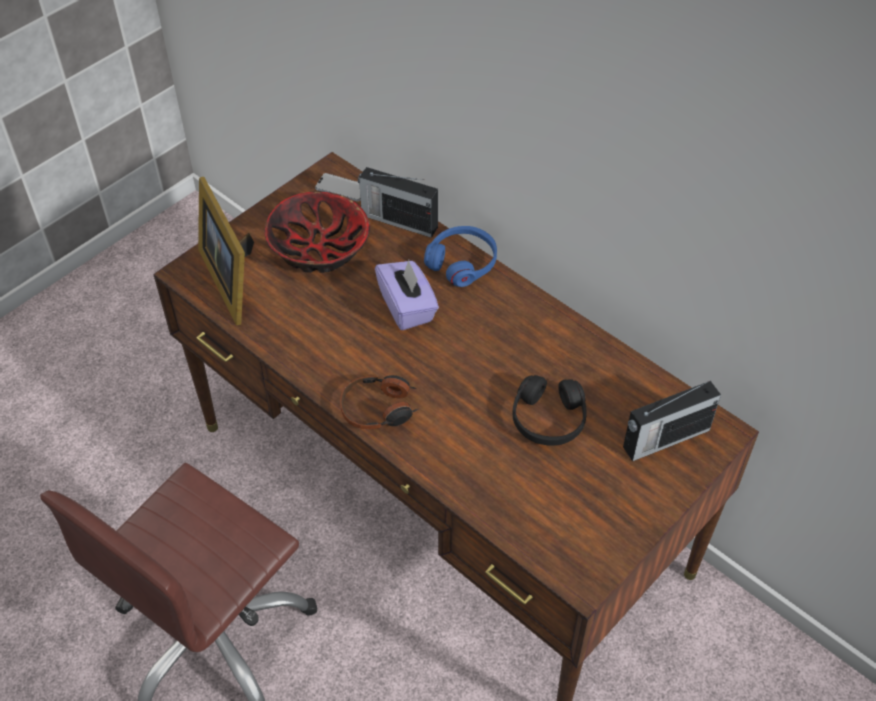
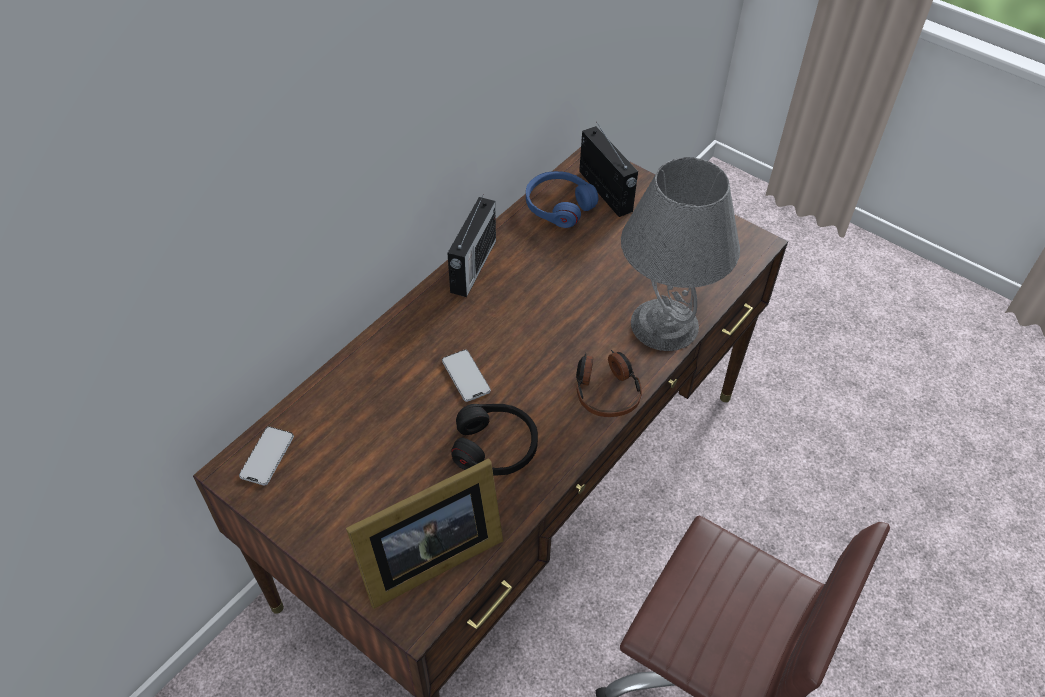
camera: 95 degrees left, 0 degrees up
bowl [264,191,370,273] -> none
radio [358,167,438,238] -> radio moved to [447,194,496,297]
purple tissue box [375,260,439,330] -> phone [442,349,491,402]
blue headphones [424,226,497,287] -> blue headphones moved to [526,171,599,228]
black headphones [512,375,587,446] -> black headphones moved to [451,404,538,476]
none -> grey table lamp [621,157,740,351]

